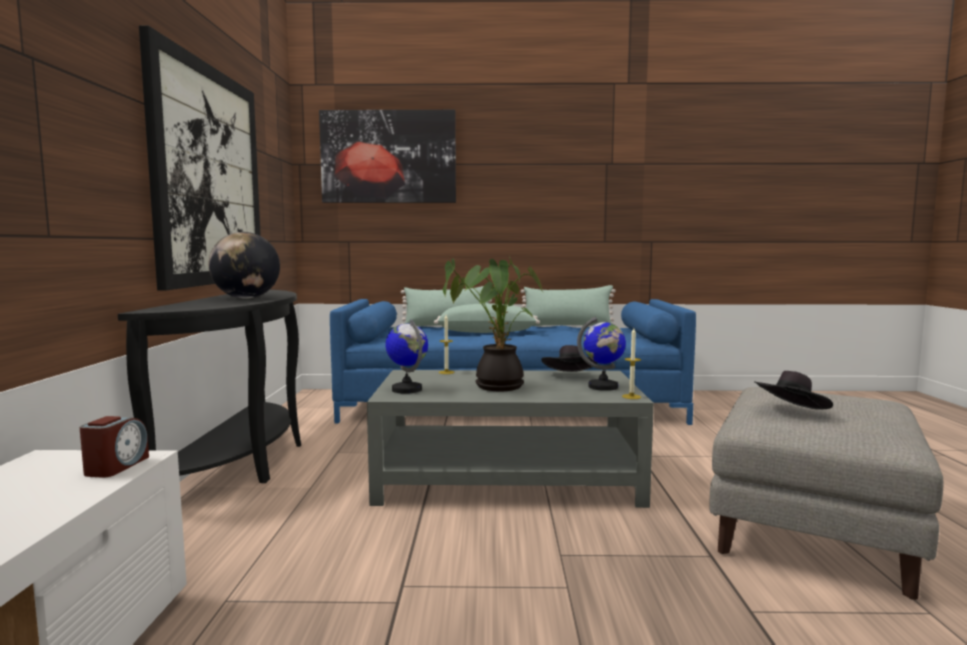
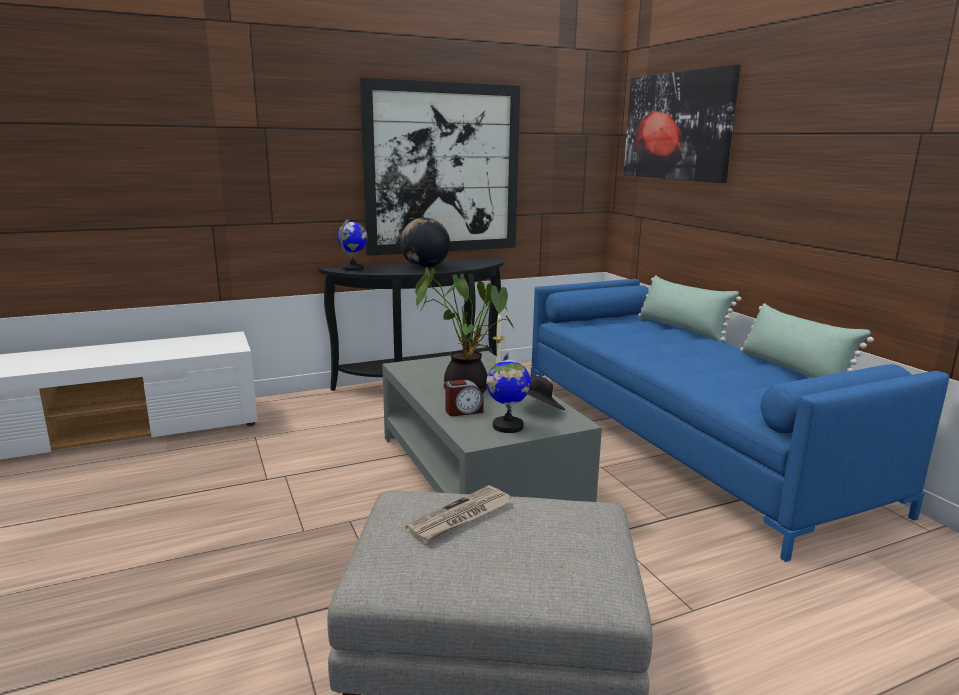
camera: 65 degrees right, 10 degrees up
alarm clock [80,416,149,478] -> alarm clock moved to [445,380,484,416]
globe [385,319,428,394] -> globe moved to [337,219,368,271]
green pillow [434,303,540,333] -> none
candle [622,328,641,399] -> none
black hat [754,371,833,410] -> newspaper [405,485,512,543]

